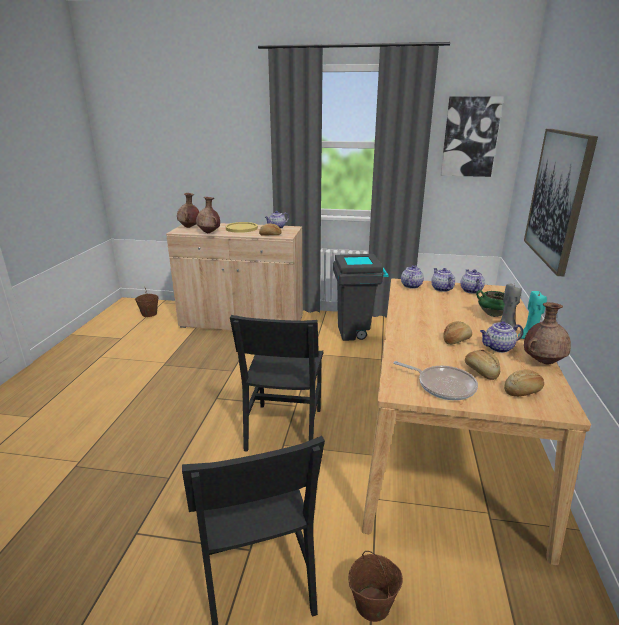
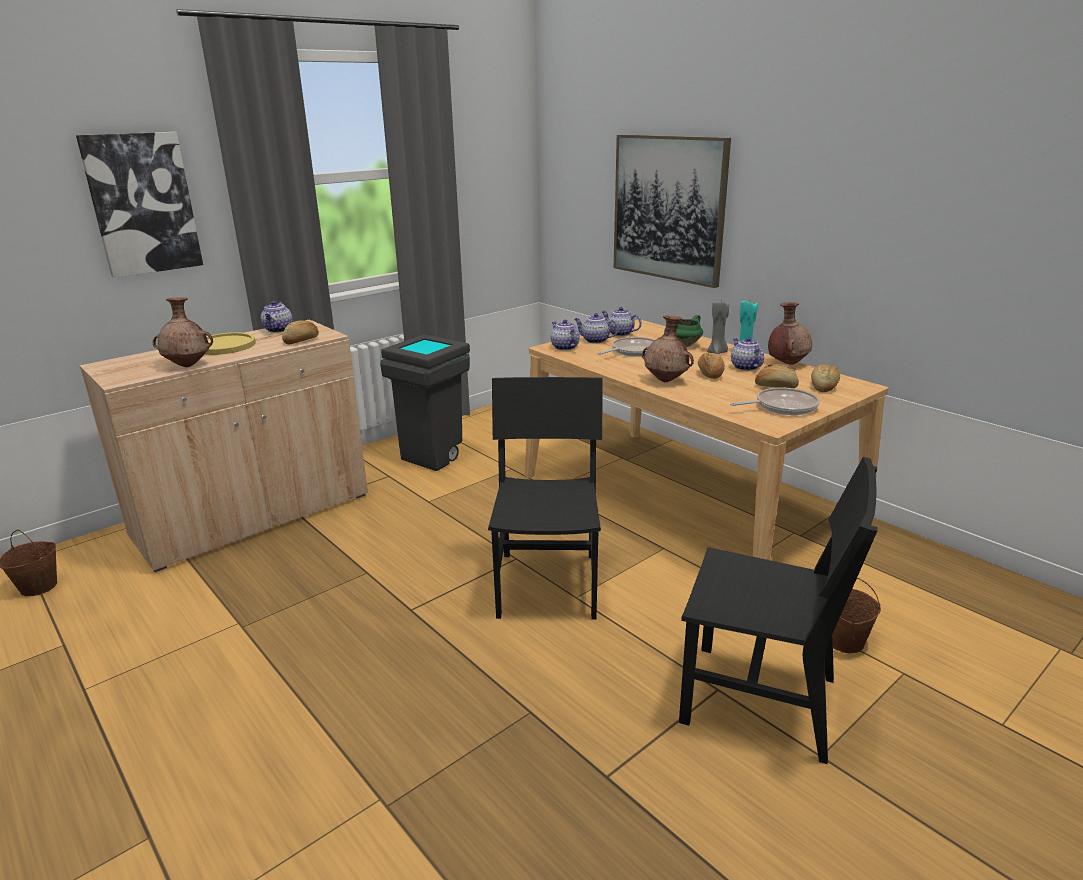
camera: 50 degrees left, 0 degrees up
brown vase [177,193,199,228] -> brown vase moved to [642,315,694,382]
black chair [230,315,324,452] -> black chair turned 135 degrees counterclockwise [488,377,603,620]
picture [441,96,503,177] -> picture moved to [76,132,203,278]
teapot [480,321,523,353] -> teapot turned 135 degrees clockwise [731,337,764,371]
none -> frying pan [597,337,655,357]

